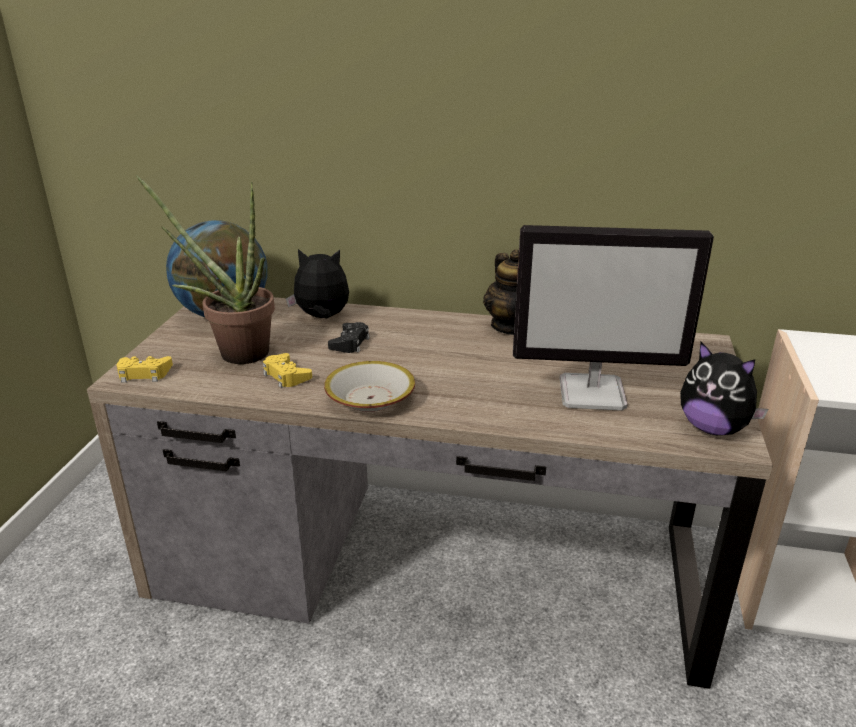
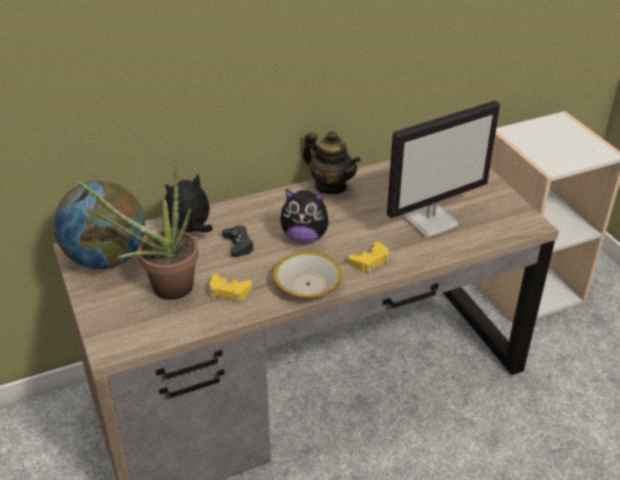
camera: 35 degrees left, 10 degrees up
yellow game controller [116,356,173,383] -> yellow game controller moved to [349,242,390,274]
plush toy [680,342,769,435] -> plush toy moved to [280,189,334,243]

